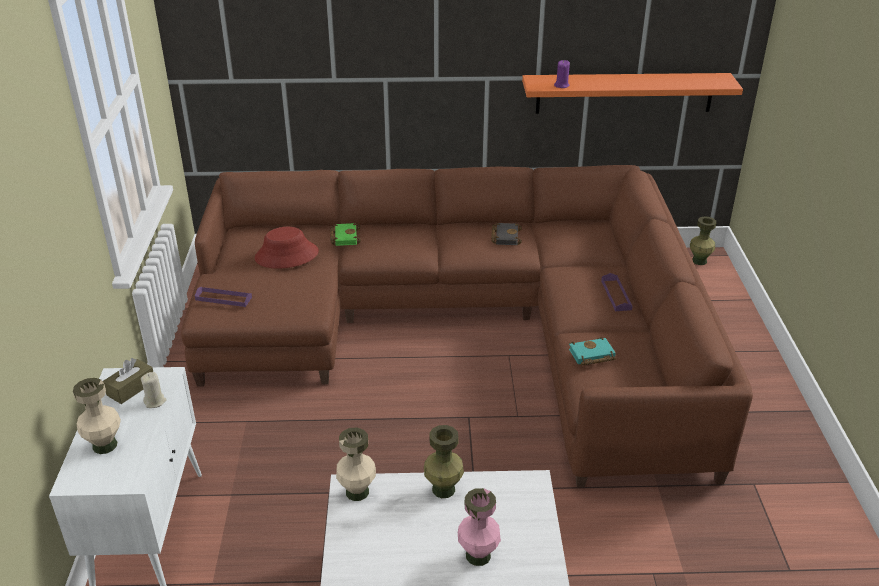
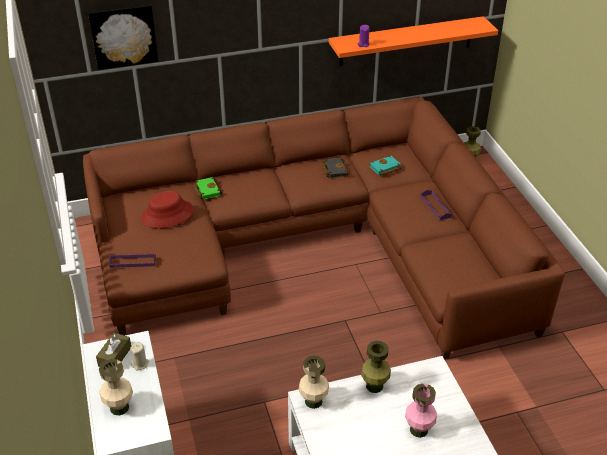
camera: 15 degrees left, 5 degrees up
turquoise book [569,337,616,366] -> turquoise book moved to [369,155,402,175]
none -> picture [88,4,158,70]

